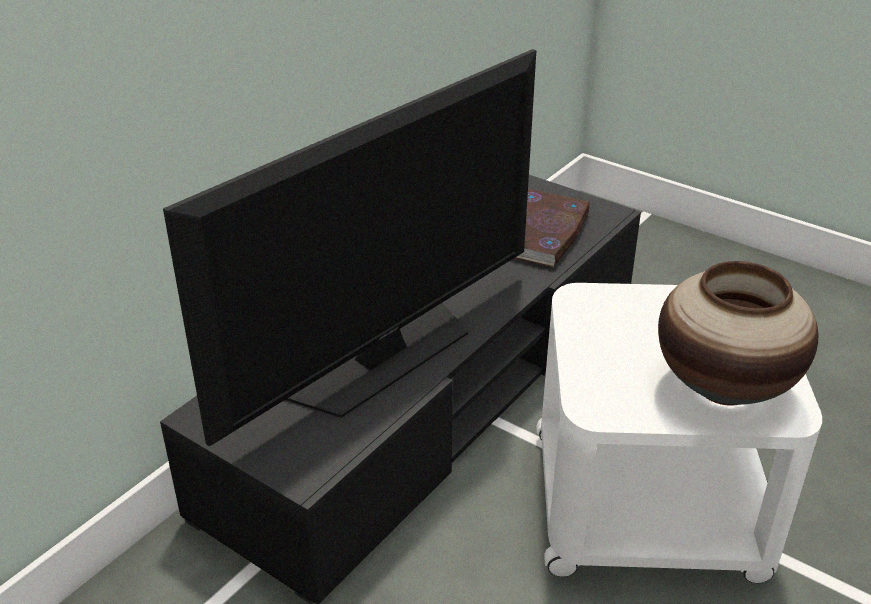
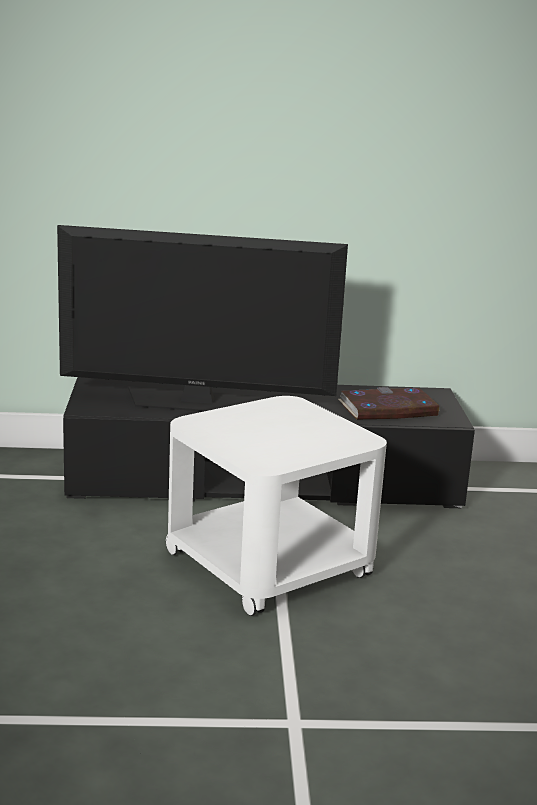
camera: 50 degrees right, 15 degrees down
vase [658,261,818,406] -> none

